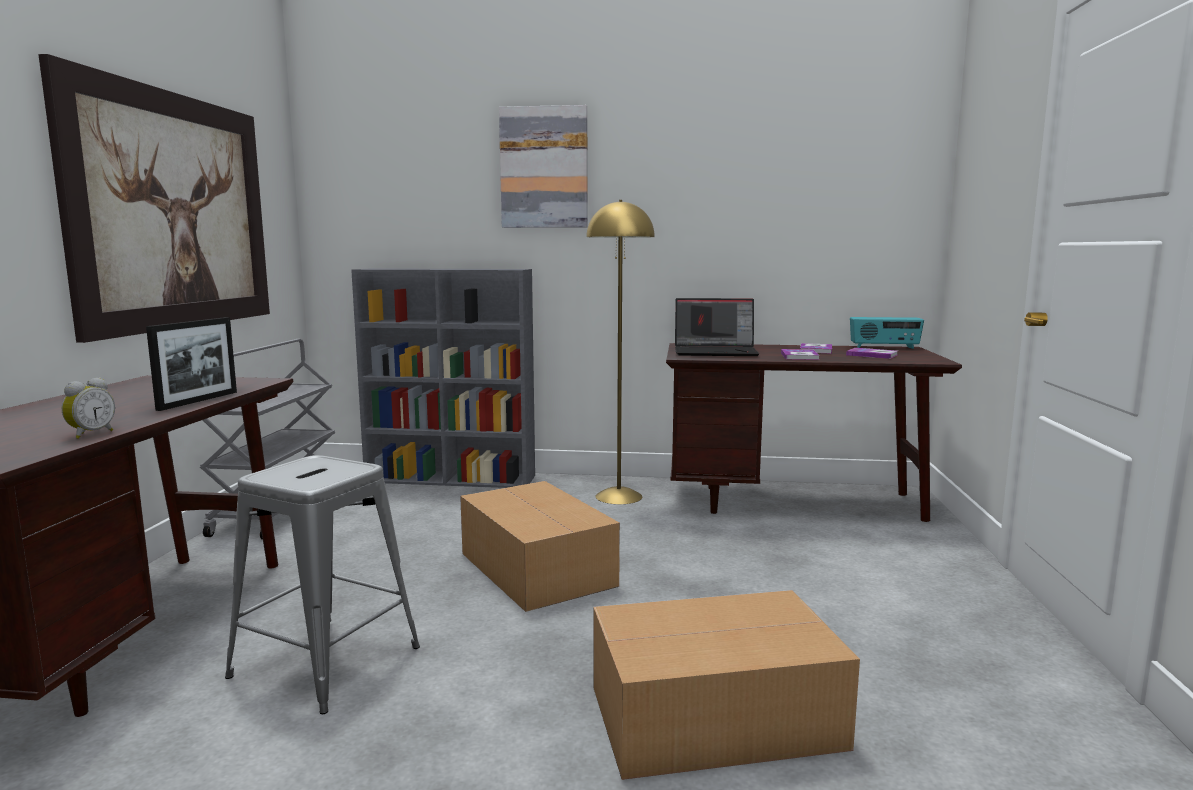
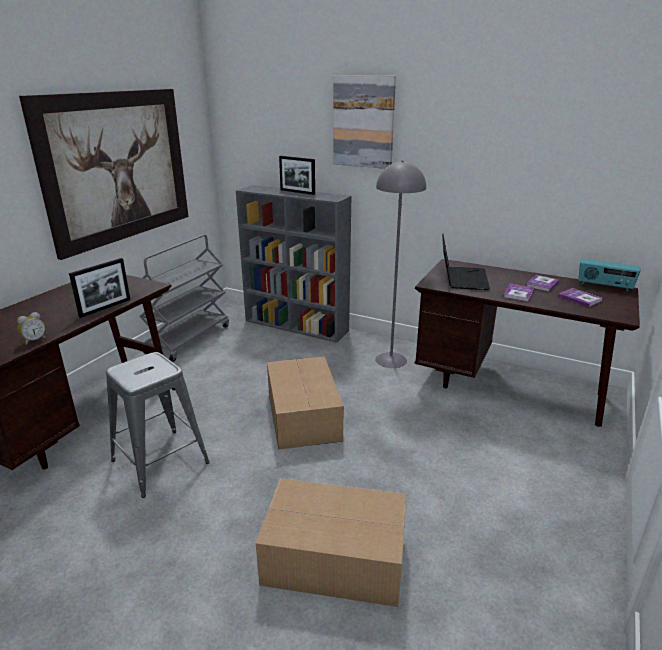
camera: 20 degrees right, 15 degrees up
yellow floor lamp [586,200,655,504] -> grey floor lamp [375,160,426,368]
laptop [675,298,759,356] -> laptop turned 105 degrees counterclockwise [442,234,490,290]
none -> picture frame [279,156,315,195]

